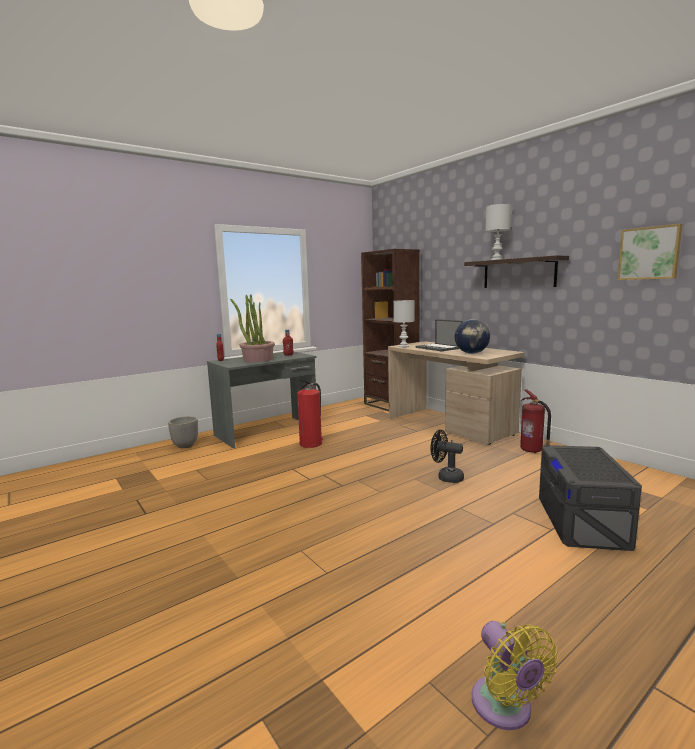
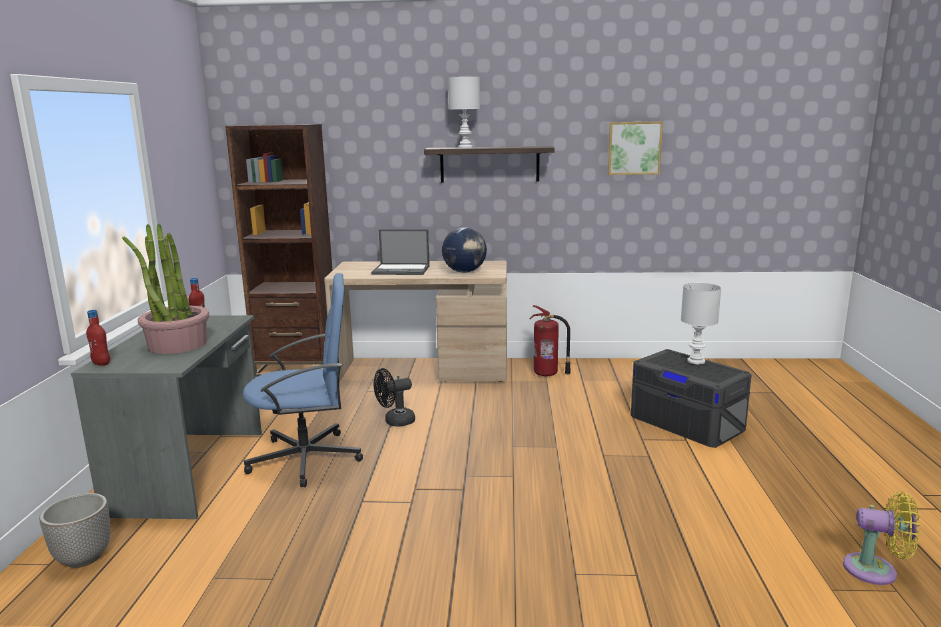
camera: 50 degrees left, 5 degrees up
fire extinguisher [297,380,323,448] -> blue office chair [243,273,363,487]
white table lamp [393,300,414,347] -> white table lamp moved to [681,282,721,364]
black fan [430,430,464,483] -> black fan moved to [374,368,415,427]

